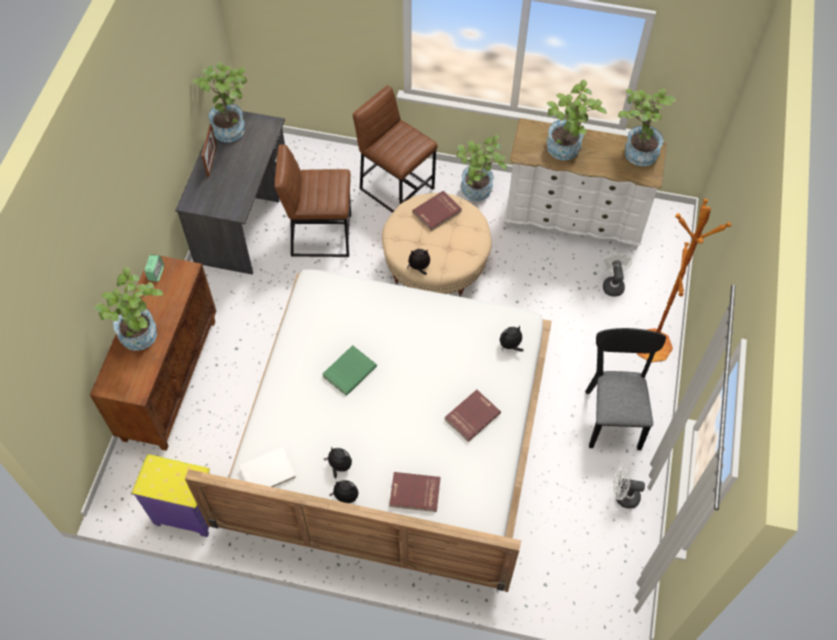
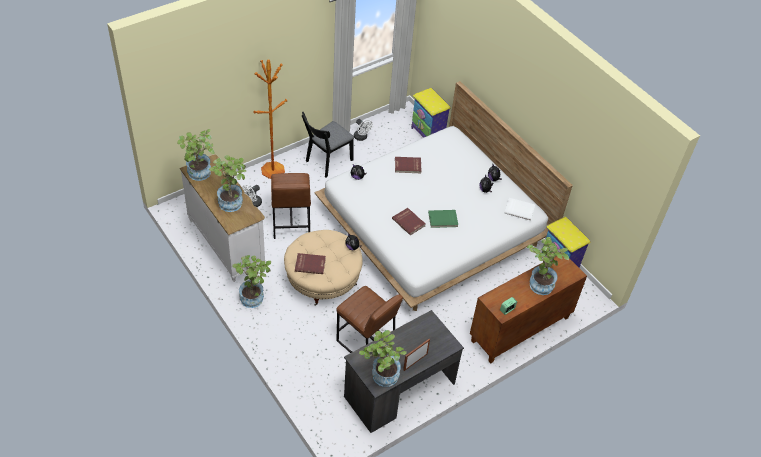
camera: 140 degrees left, 10 degrees down
brown chair [353,85,437,213] -> brown chair moved to [271,173,311,239]
red book [389,472,441,512] -> red book moved to [392,208,425,235]
none -> nightstand [411,88,451,138]

